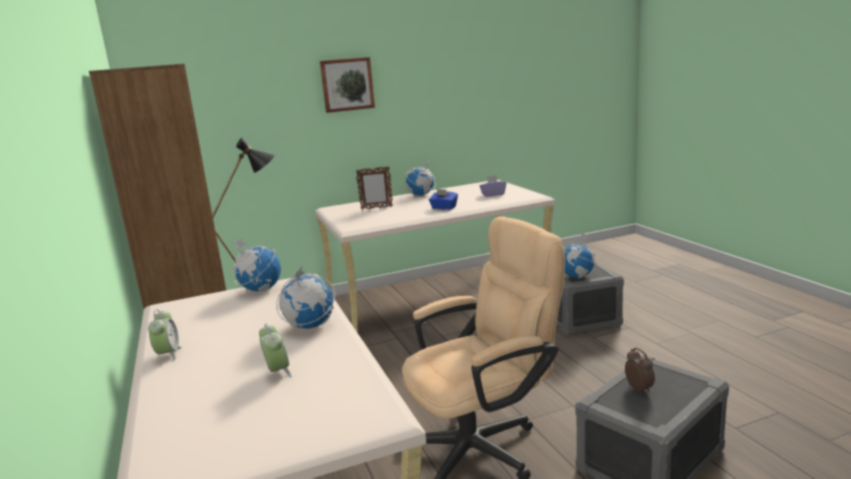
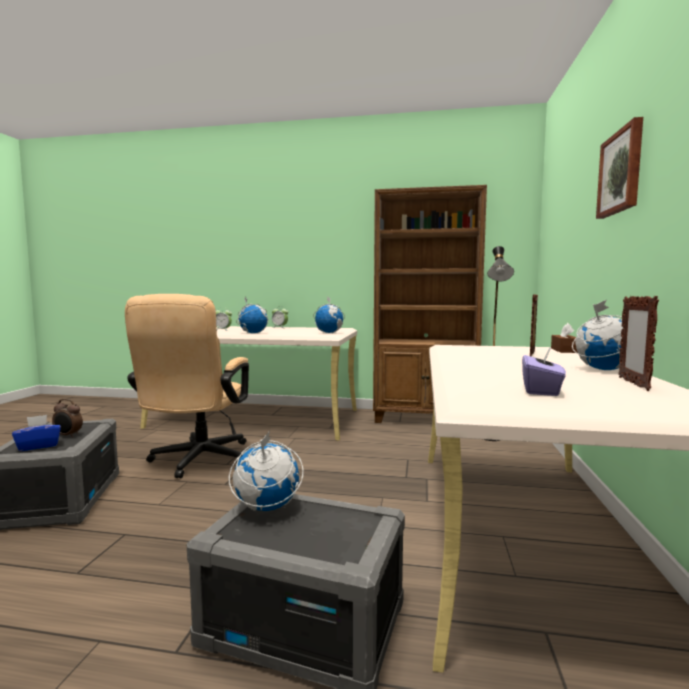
camera: 120 degrees right, 10 degrees down
blue tissue box [429,189,458,210] -> blue tissue box moved to [12,415,61,451]
none -> brown tissue box [551,323,578,353]
none -> picture frame [618,295,659,391]

